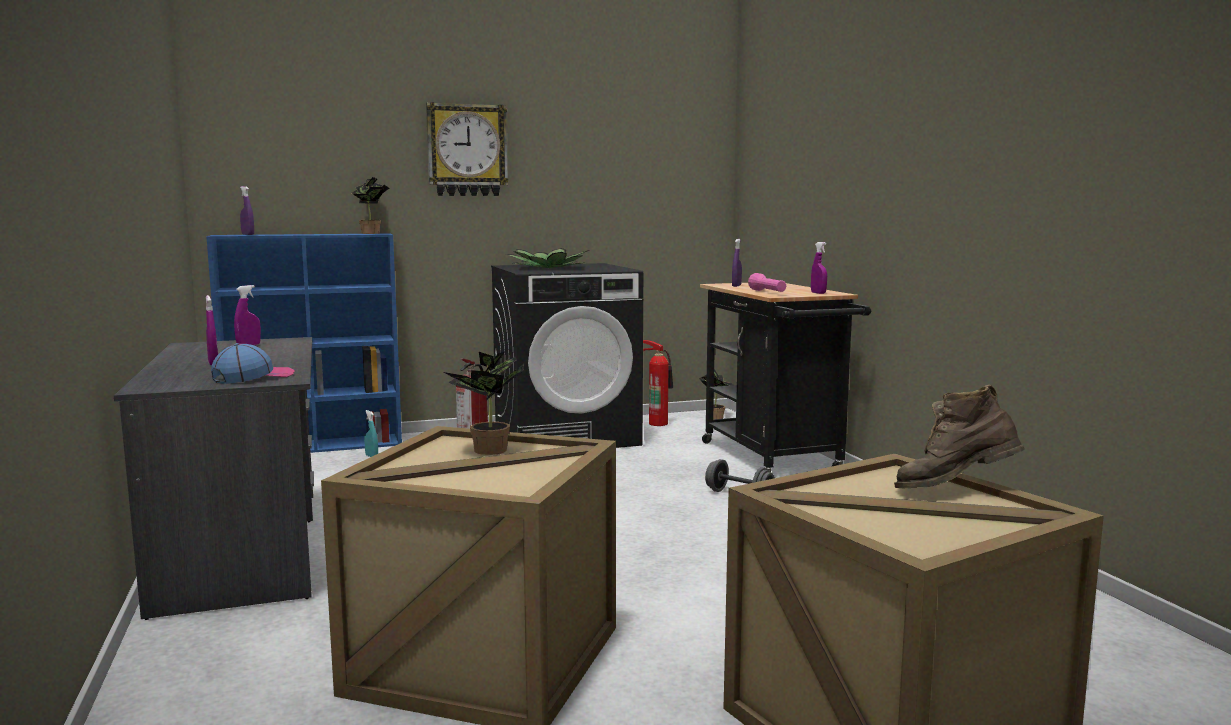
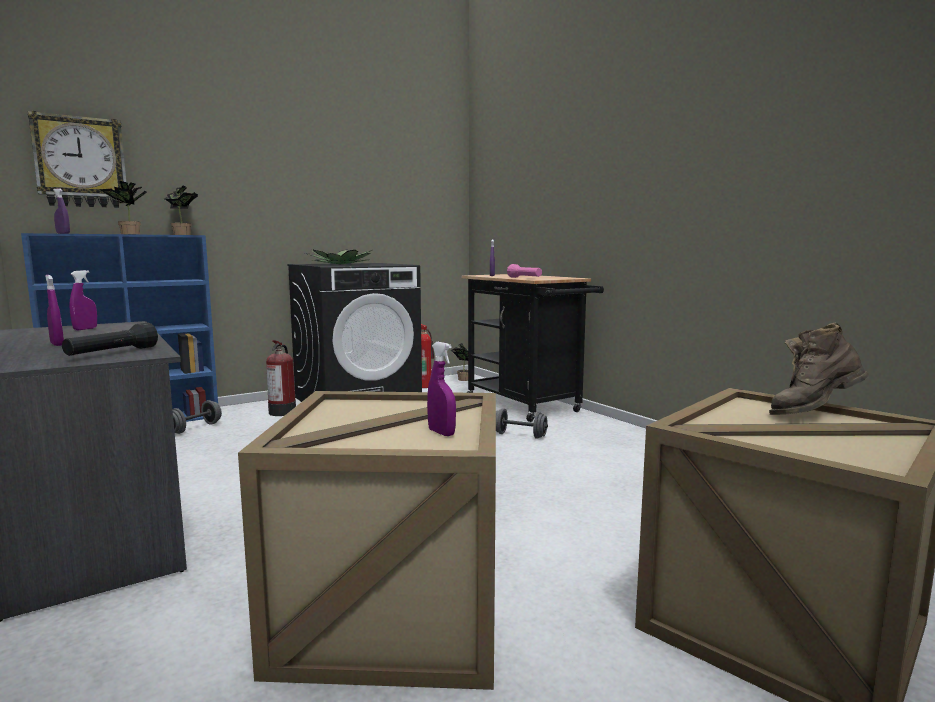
camera: 15 degrees left, 0 degrees up
cap [211,343,295,384] -> black flashlight [62,323,158,356]
turquoise spray bottle [364,410,378,457] -> grey dumbbell [172,400,222,434]
wall clock [426,102,508,196] -> wall clock moved to [28,111,126,208]
potted plant [443,352,524,455] -> potted plant moved to [99,181,147,235]
purple spray bottle [811,242,827,294] -> purple spray bottle moved to [427,342,456,436]

